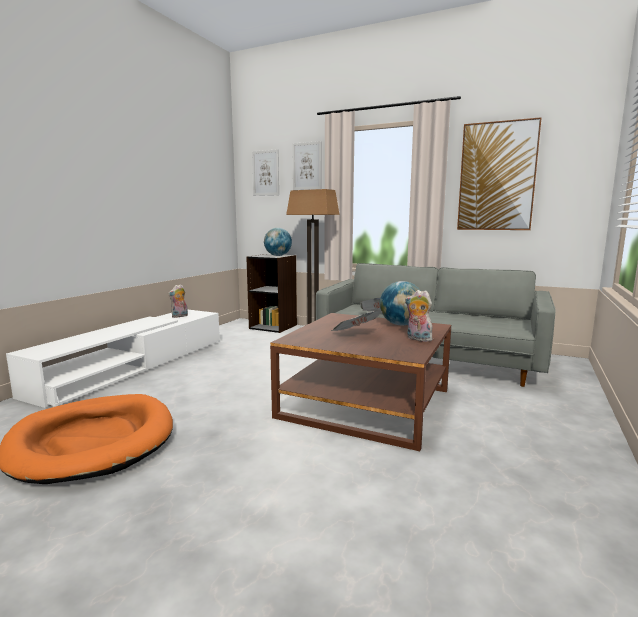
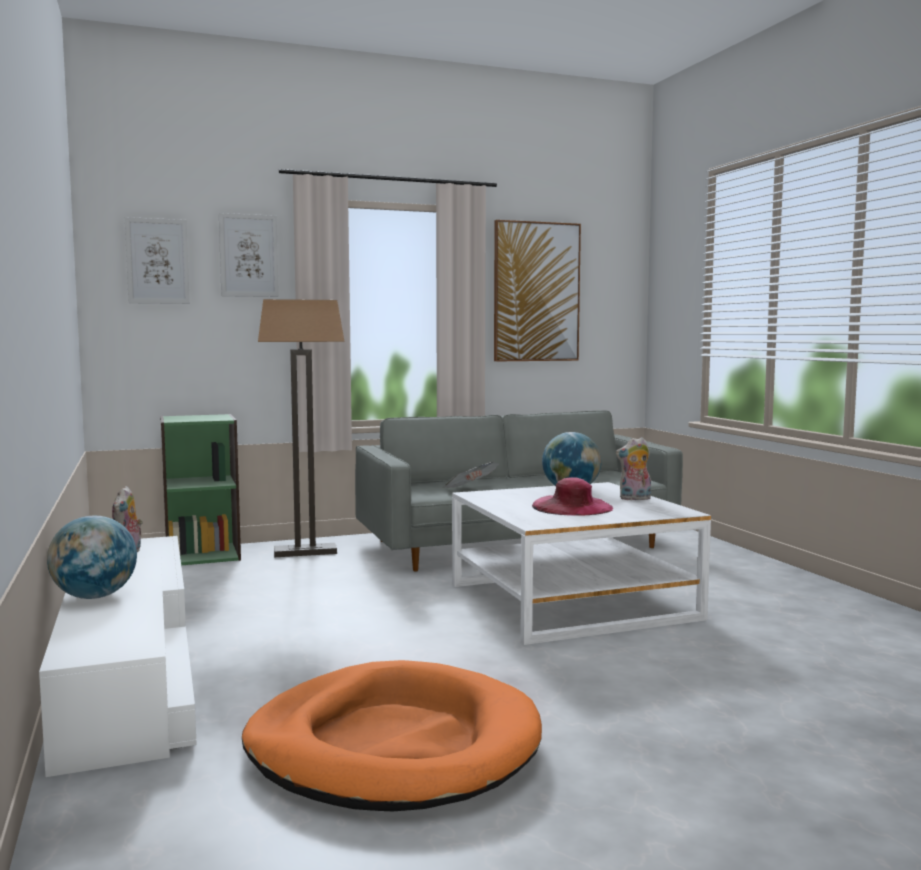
camera: 45 degrees left, 5 degrees down
black bookcase [246,254,297,333] -> green bookcase [160,414,241,565]
globe [264,228,292,256] -> globe moved to [47,516,137,599]
brown coffee table [270,313,451,451] -> white coffee table [452,482,711,645]
newspaper [331,310,382,331] -> pink hat [532,477,613,516]

